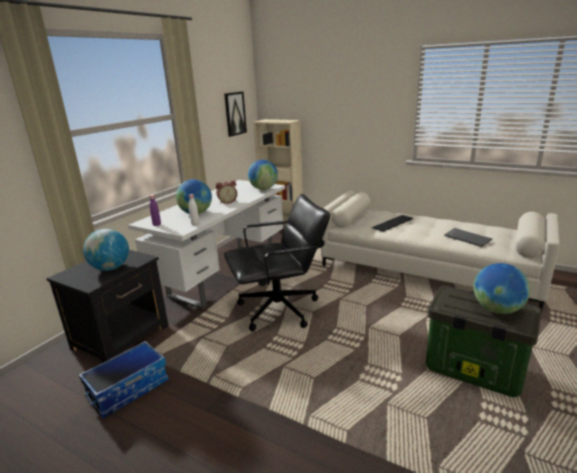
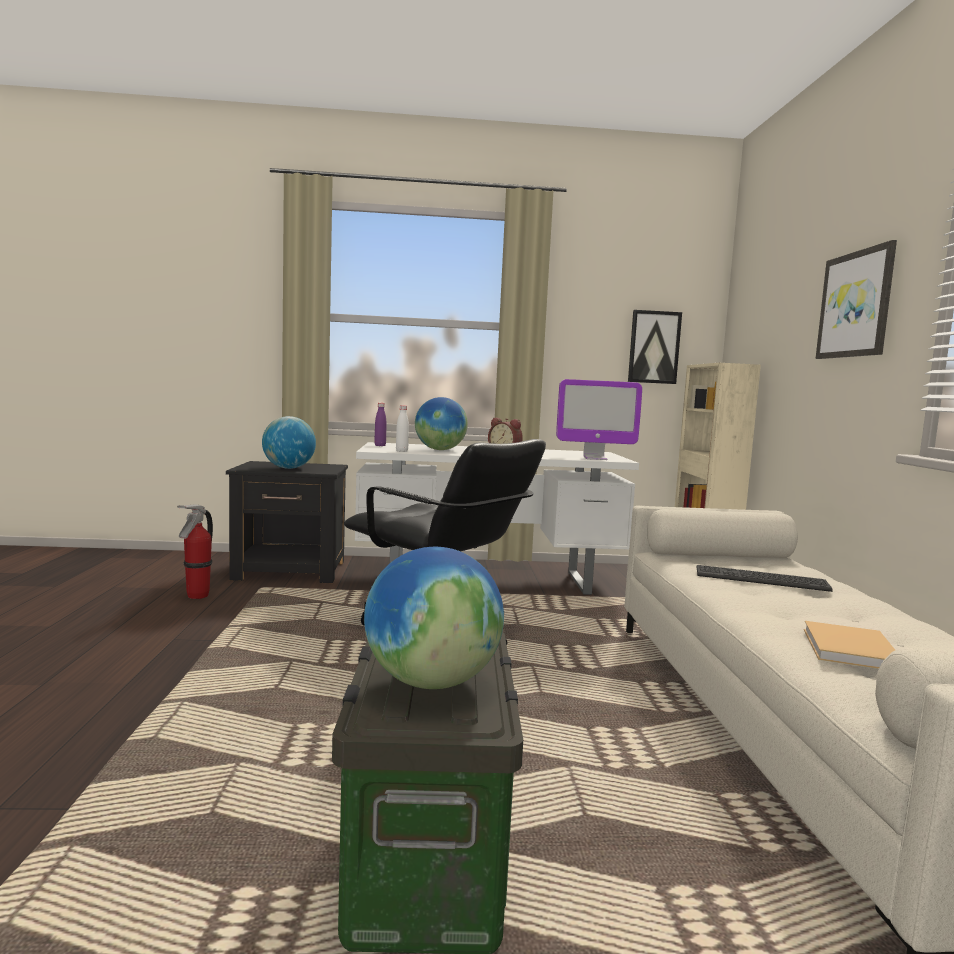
camera: 55 degrees right, 15 degrees down
storage box [79,341,168,419] -> fire extinguisher [177,504,213,599]
globe [248,160,278,190] -> monitor [556,379,642,460]
keyboard [444,228,492,247] -> beige book [804,621,895,669]
none -> picture [816,240,897,359]

